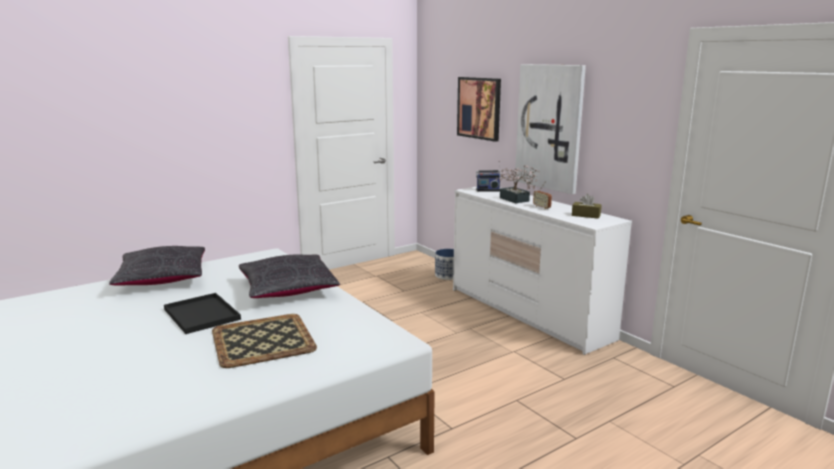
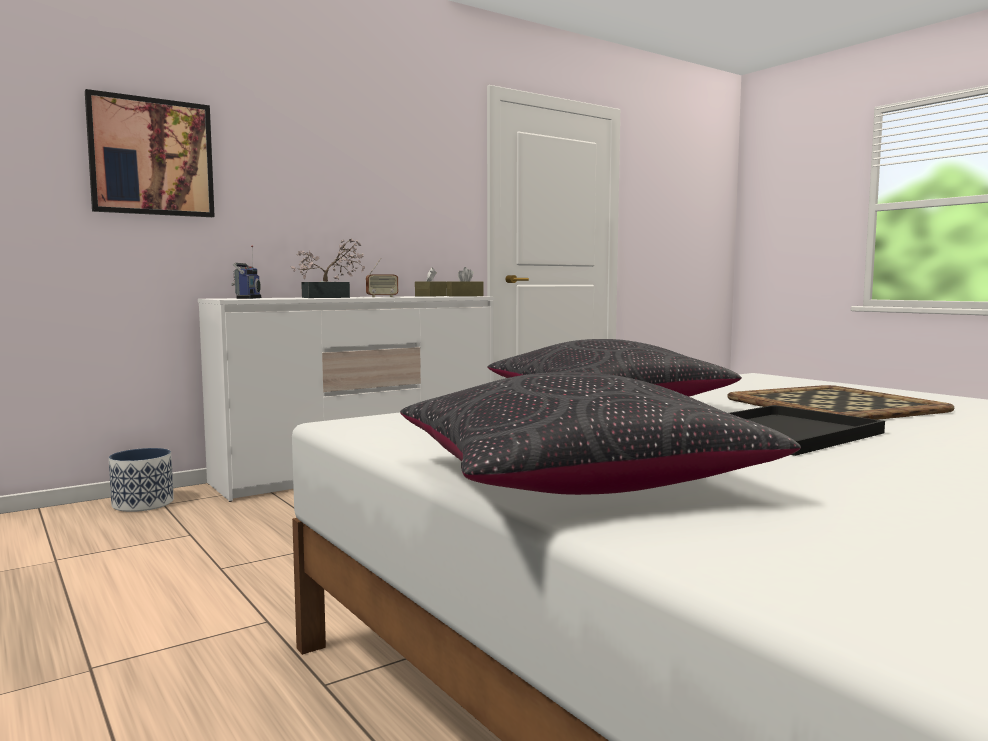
camera: 90 degrees left, 10 degrees down
picture [515,64,586,194] -> none
none -> brown tissue box [446,267,484,297]

